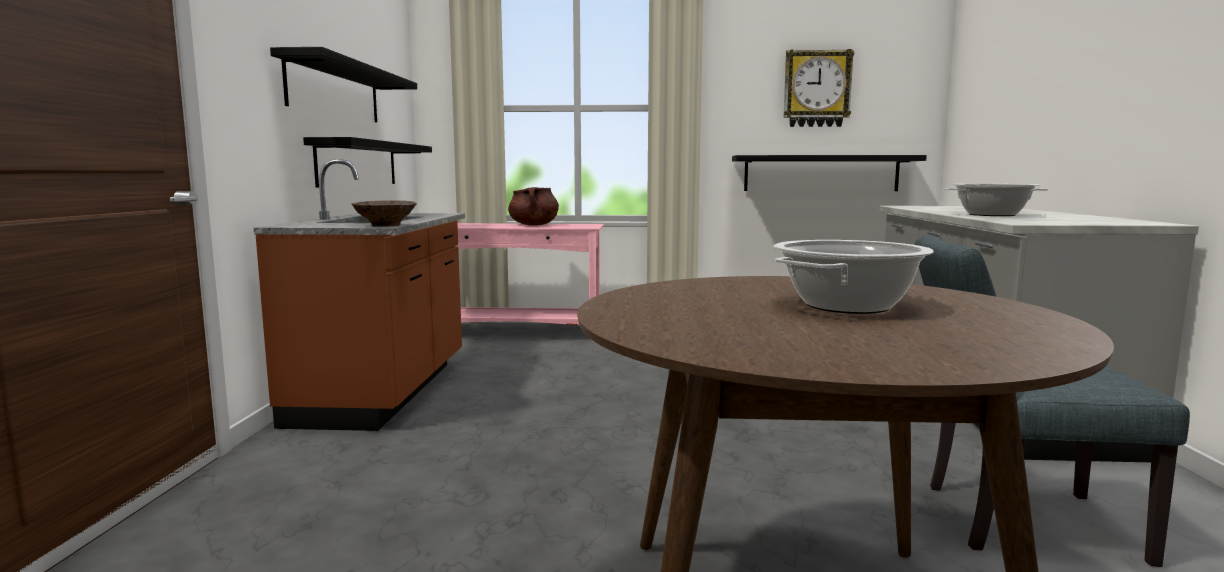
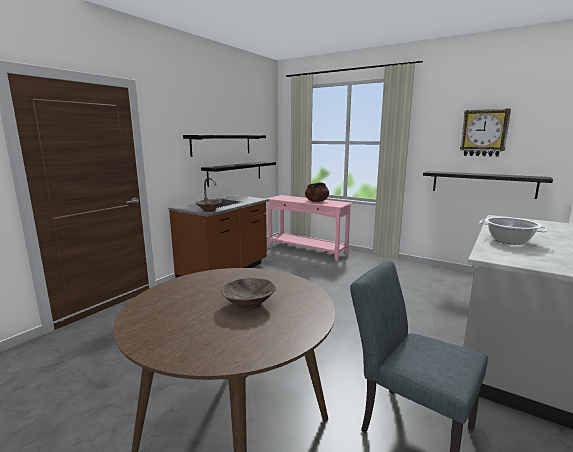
camera: 30 degrees right, 5 degrees up
cooking pot [774,240,934,314] -> brown bowl [221,278,276,311]

